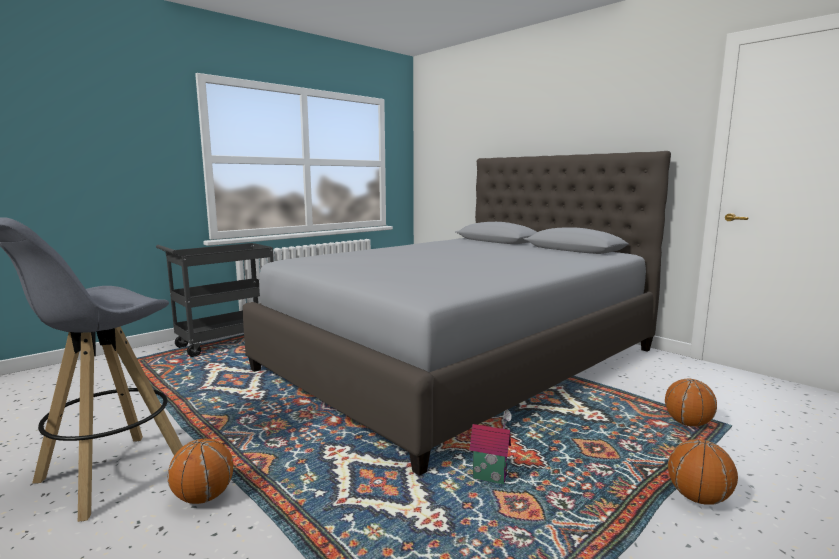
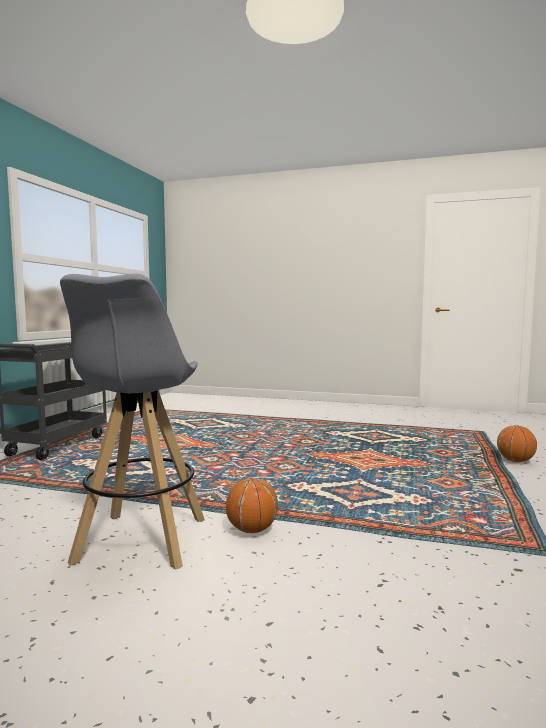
camera: 30 degrees left, 5 degrees down
grey bed [243,151,671,476] -> none
toy house [470,410,512,484] -> none
basketball [665,379,717,427] -> none

